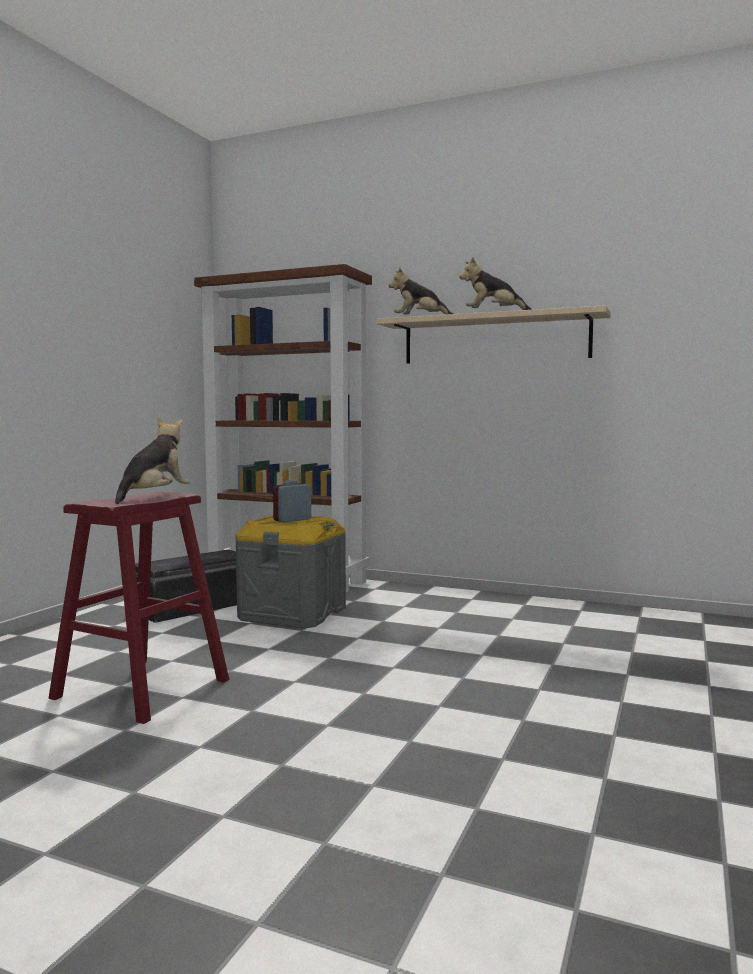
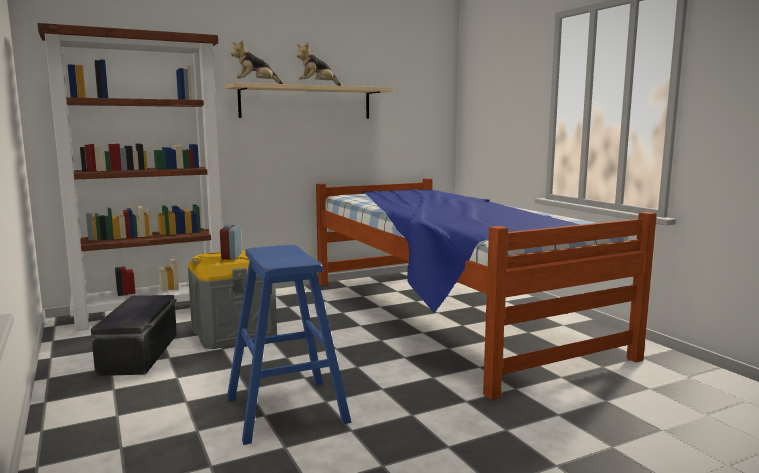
camera: 50 degrees left, 5 degrees up
red stool [49,492,229,724] -> blue stool [227,245,351,445]
plush toy [115,418,190,504] -> none
none -> bed [316,178,657,400]

